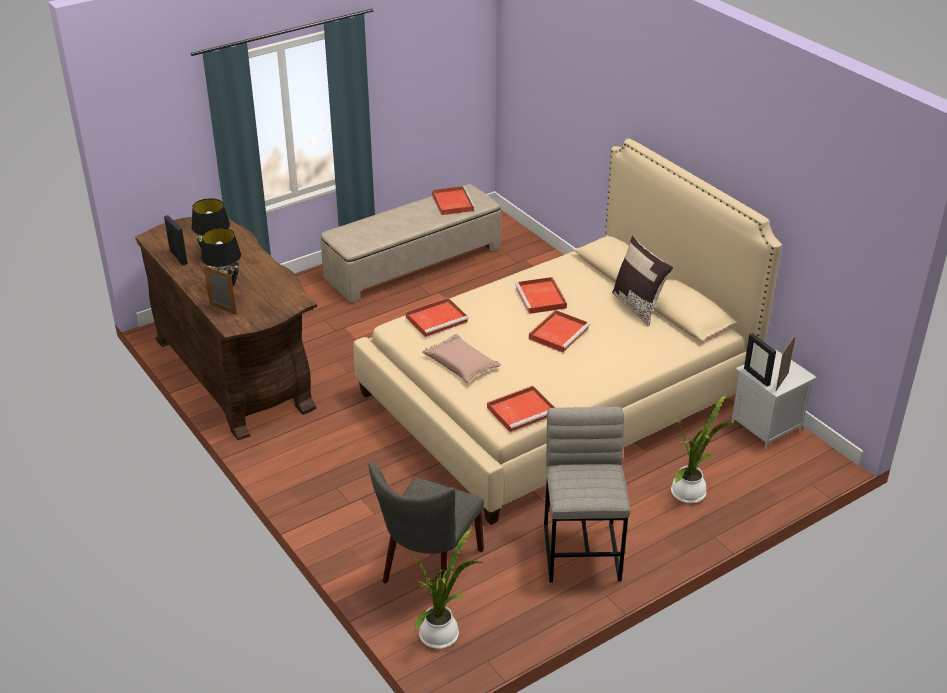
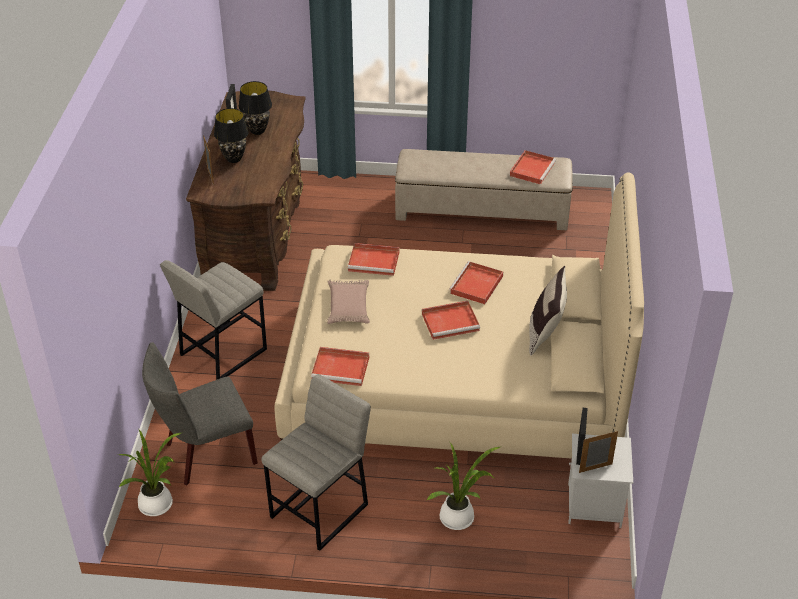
camera: 40 degrees right, 5 degrees up
none -> grey chair [160,260,267,380]

